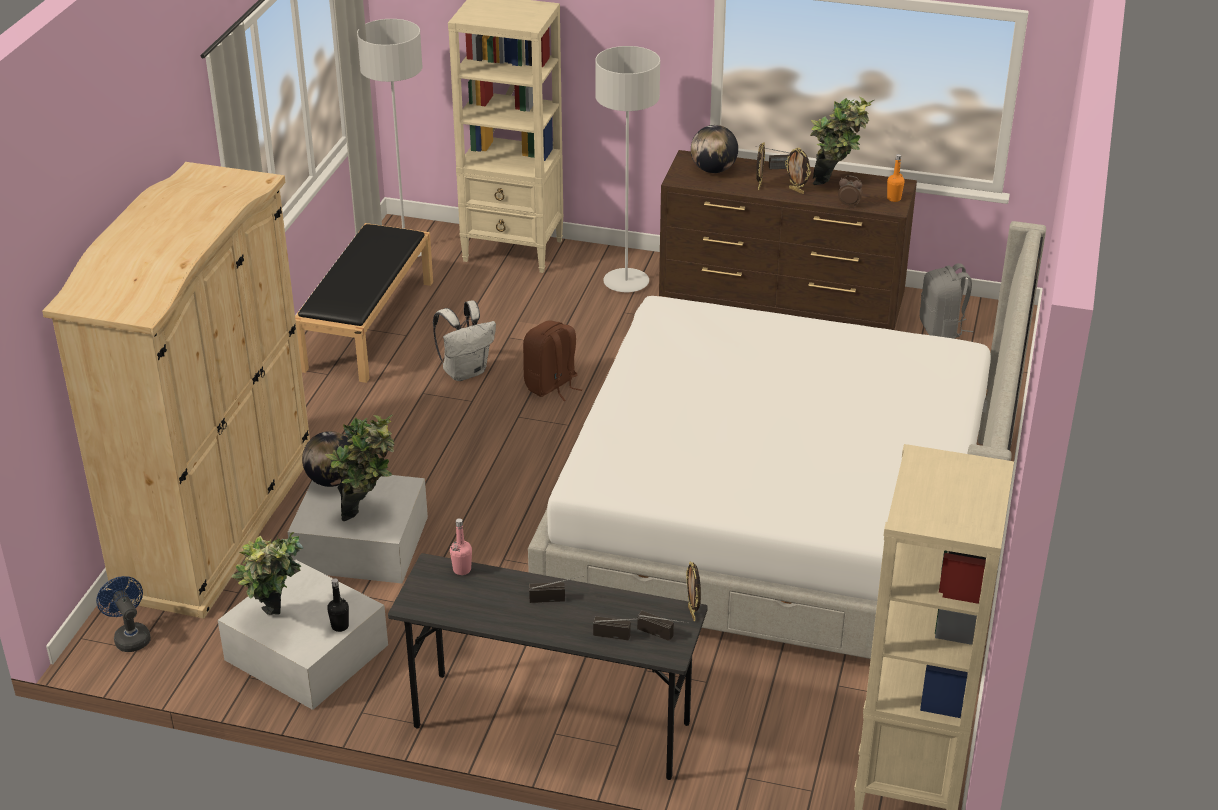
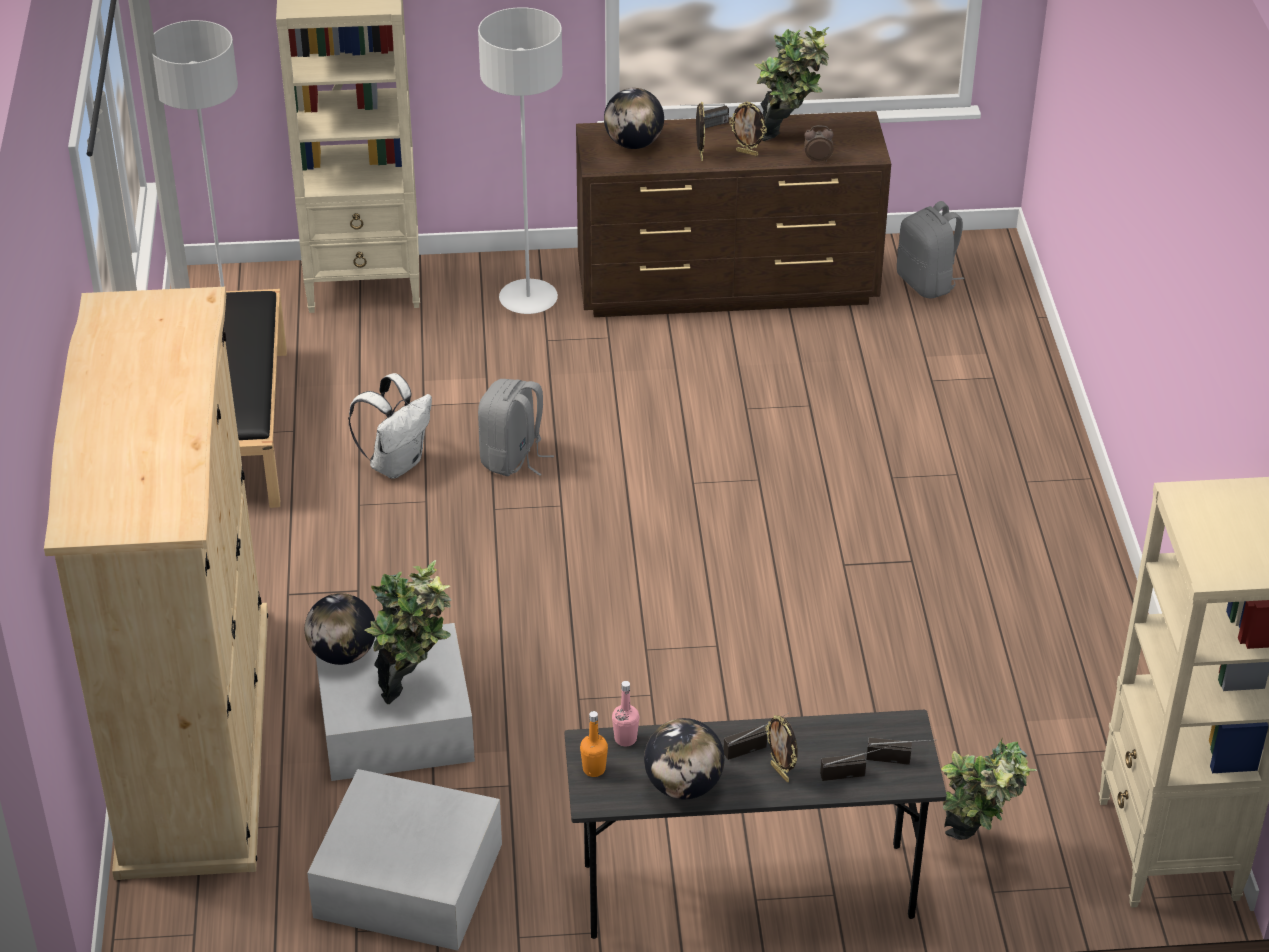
camera: 20 degrees left, 5 degrees up
blue fan [96,576,151,652] -> none
potted plant [232,532,304,615] -> potted plant moved to [941,739,1037,840]
black bottle [327,578,349,632] -> none
brown backpack [523,320,582,401] -> grey backpack [478,379,554,476]
bed [528,221,1046,659] -> none
picture frame [686,561,701,621] -> picture frame moved to [765,715,798,782]
orange bottle [887,154,905,202] -> orange bottle moved to [580,711,608,777]
none -> globe [644,718,724,799]

